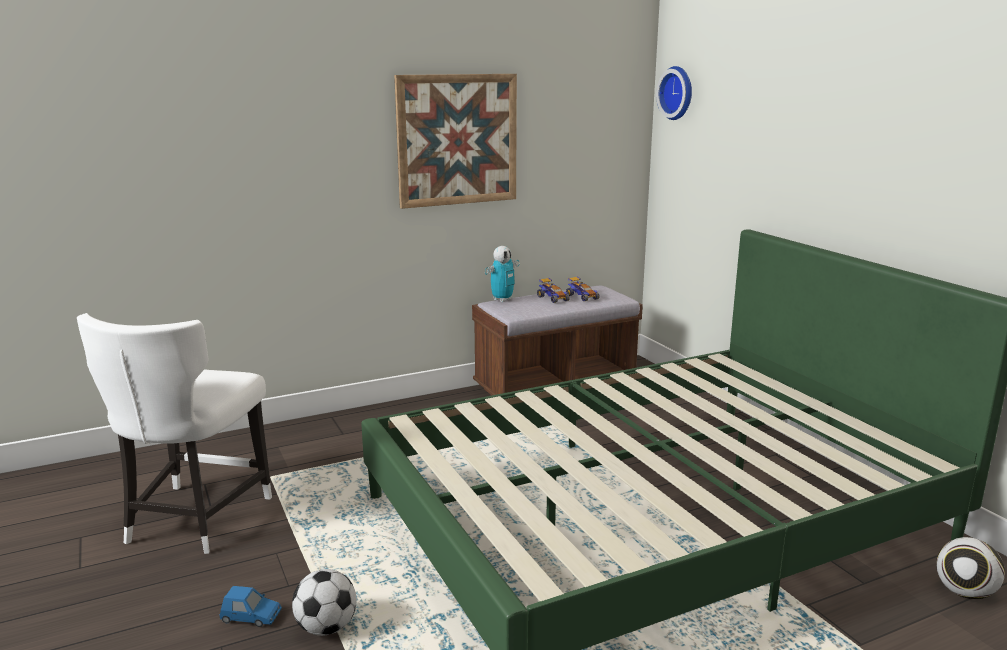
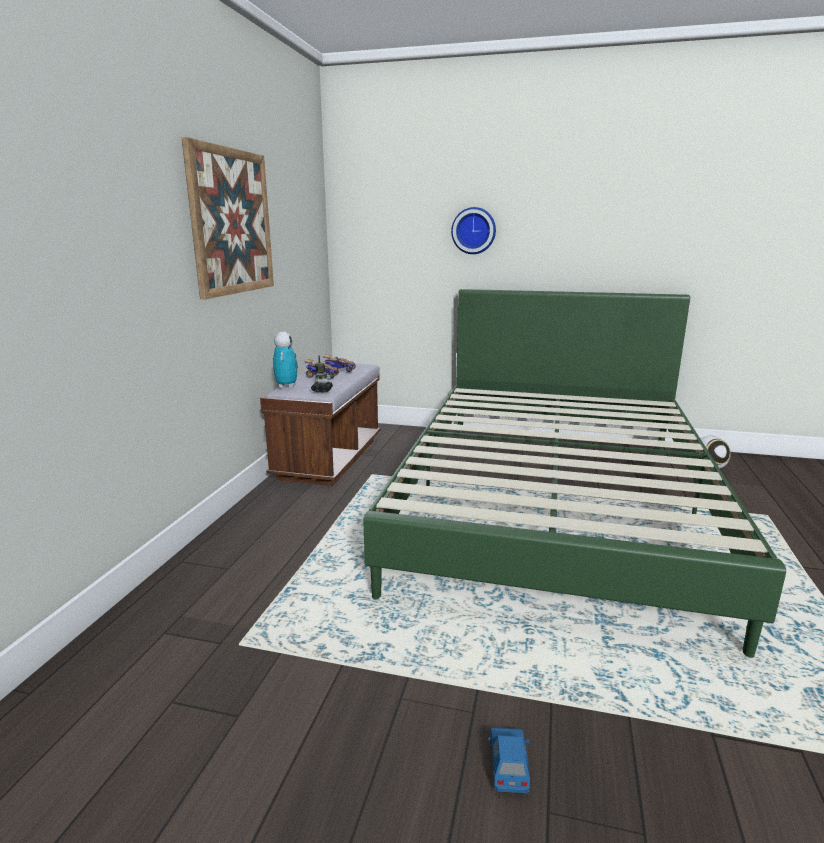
camera: 50 degrees left, 0 degrees up
white chair [77,313,272,554] -> none
blue toy car [219,586,282,627] -> blue toy car turned 45 degrees counterclockwise [488,727,530,793]
football [292,569,356,636] -> none
wall clock [656,66,692,120] -> wall clock moved to [451,207,496,254]
none -> toy robot [311,356,333,392]

